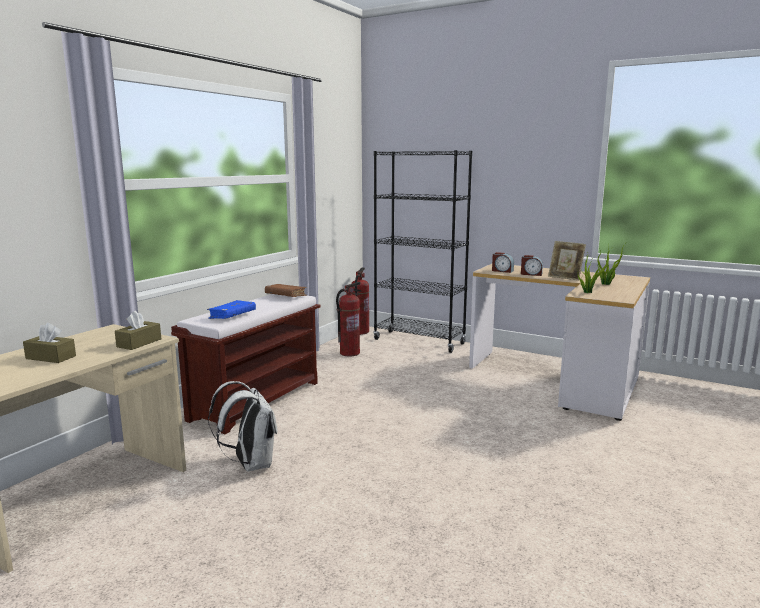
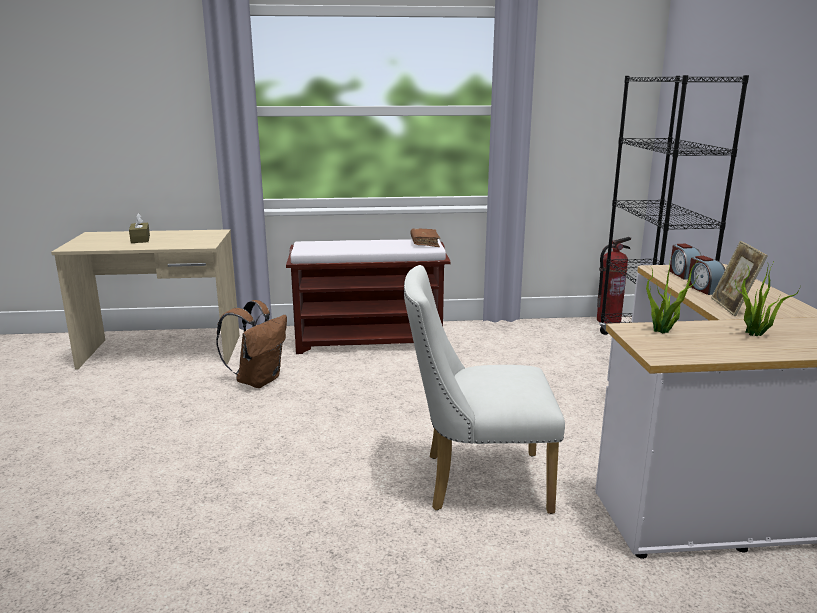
camera: 55 degrees right, 5 degrees up
brown tissue box [115,311,161,350] -> none
blue book [207,300,256,319] -> none
white backpack [208,381,277,472] -> brown backpack [216,300,287,388]
fire extinguisher [336,282,361,357] -> none
none -> white chair [404,265,565,514]

